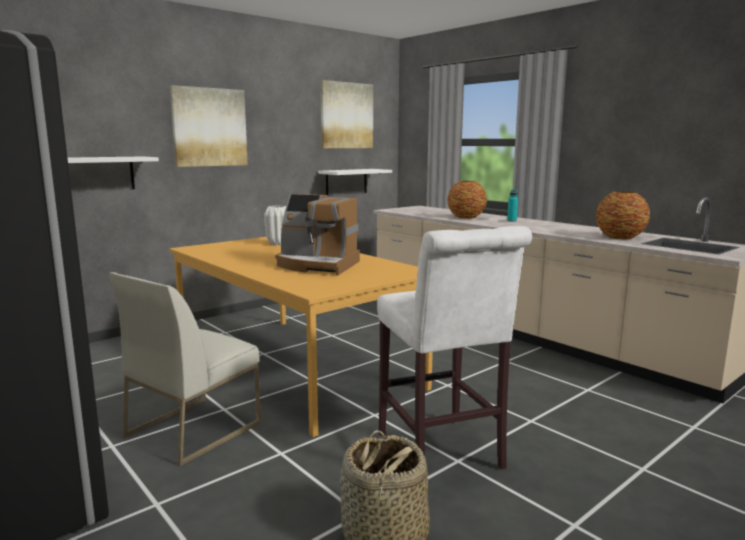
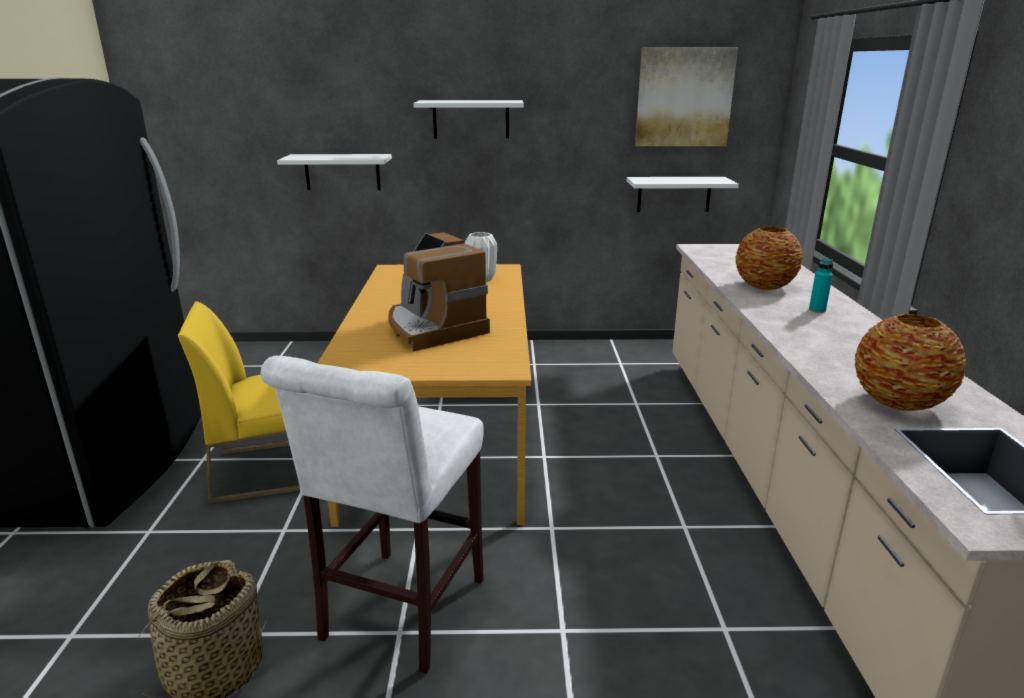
camera: 40 degrees right, 10 degrees up
white chair [109,272,261,466] -> yellow chair [178,302,300,504]
picture [170,85,248,167] -> white shelf [413,100,524,138]

